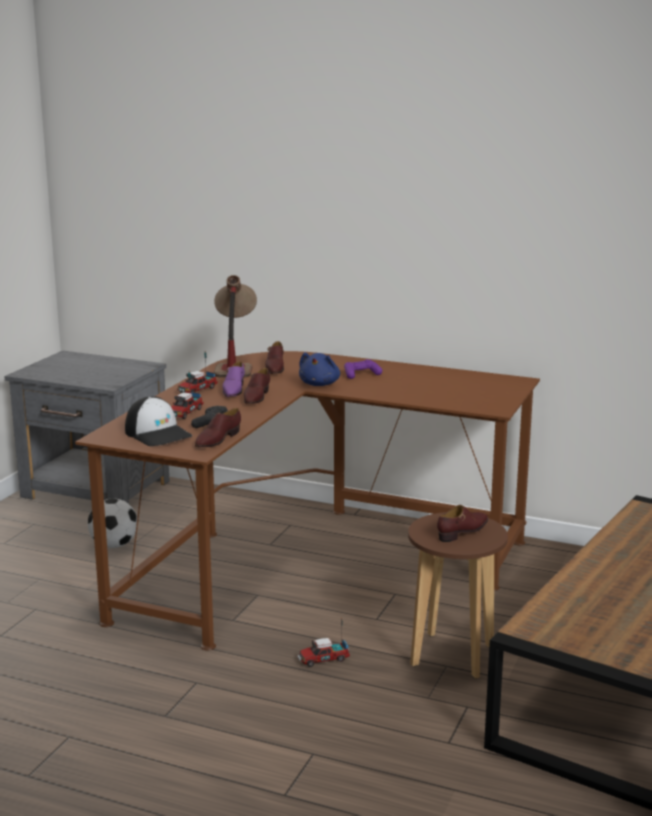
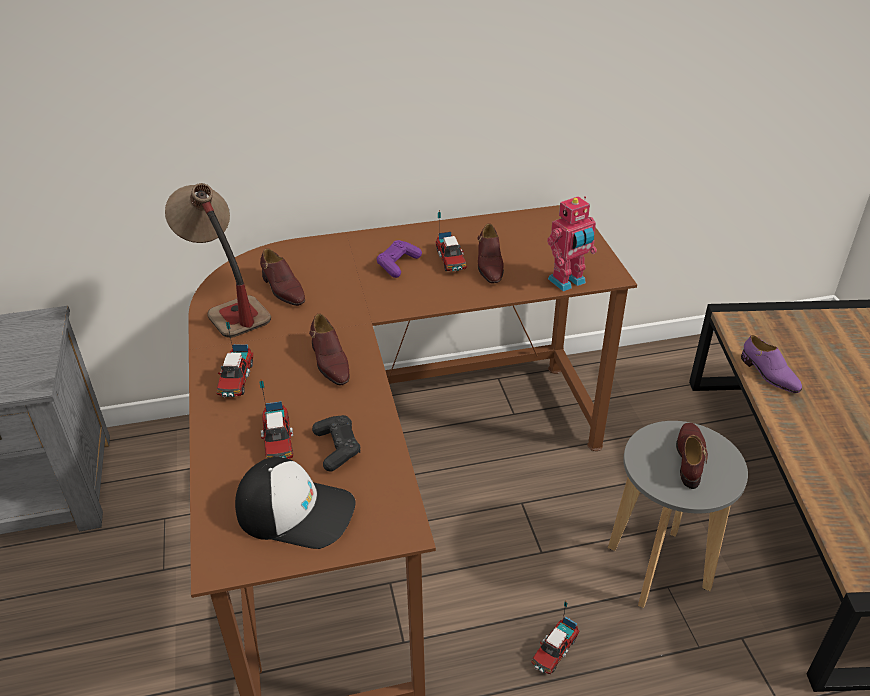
camera: 35 degrees left, 20 degrees up
football [88,498,137,548] -> none
brown shoe [195,408,241,447] -> brown shoe moved to [477,223,504,284]
purple shoe [222,361,245,397] -> purple shoe moved to [741,335,802,393]
blue plush toy [299,352,340,386] -> none
brown stool [408,512,508,679] -> grey stool [608,421,748,608]
none -> toy truck [435,210,467,271]
none -> toy robot [547,196,597,292]

